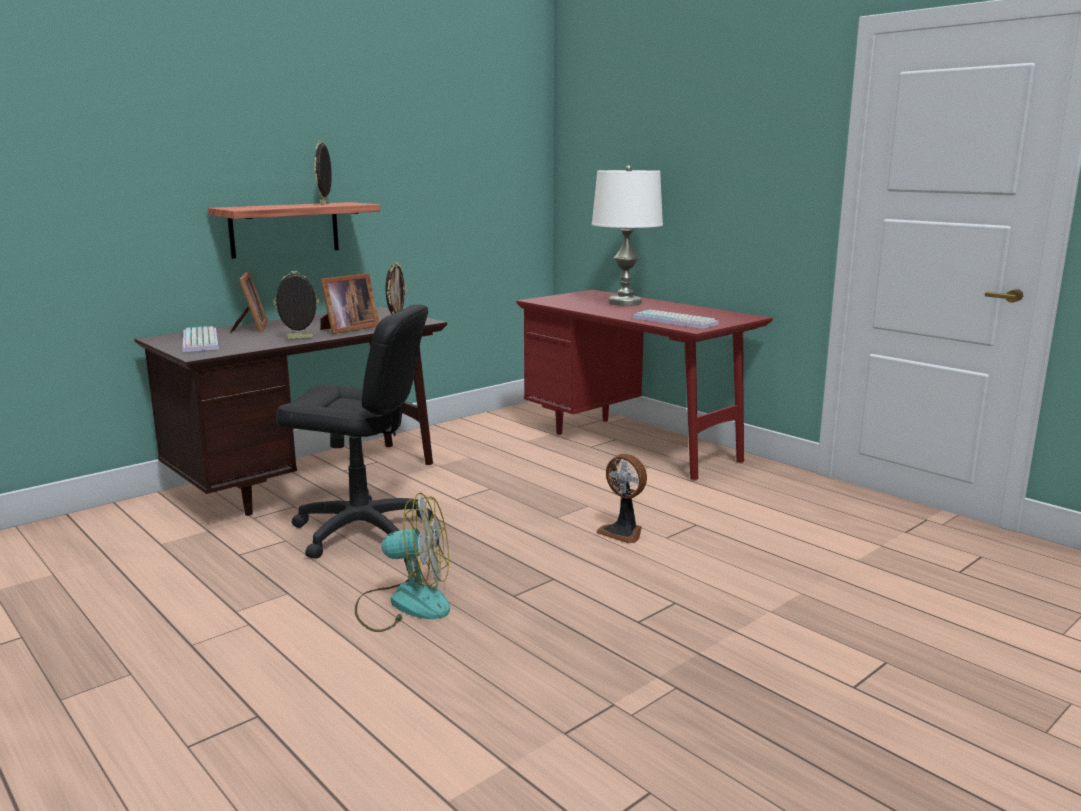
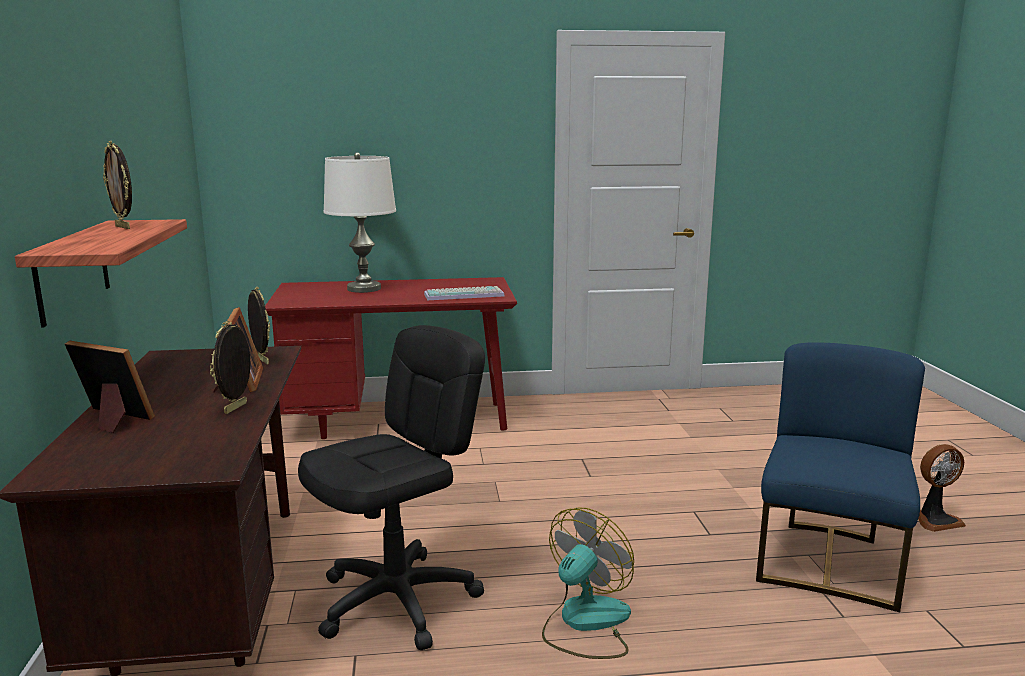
camera: 55 degrees left, 0 degrees up
keyboard [182,326,219,352] -> none
fan [596,454,647,543] -> fan moved to [918,444,966,532]
none -> blue chair [756,342,925,612]

